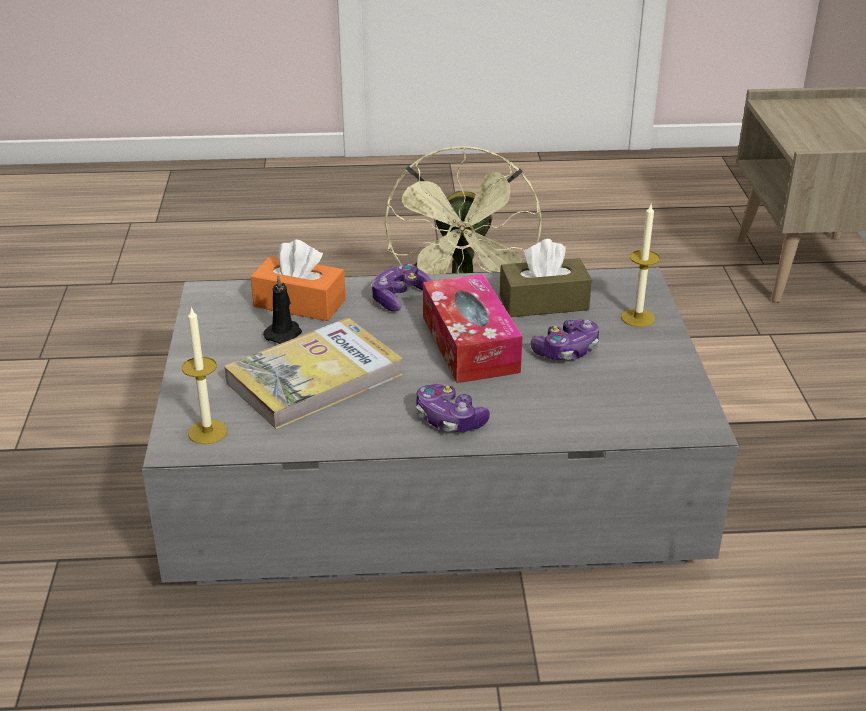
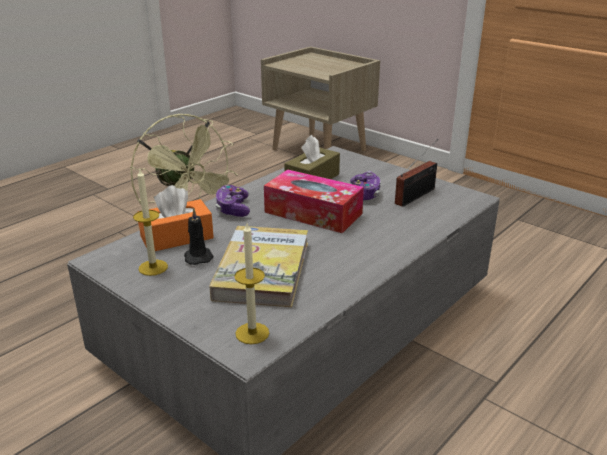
camera: 45 degrees left, 5 degrees down
game controller [416,384,490,432] -> none
candle [621,204,660,327] -> candle moved to [133,169,168,276]
none -> radio [395,139,438,207]

